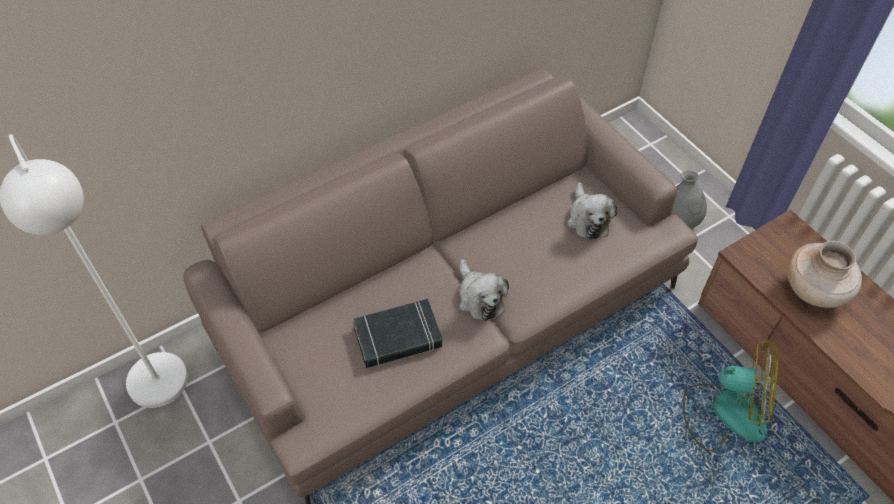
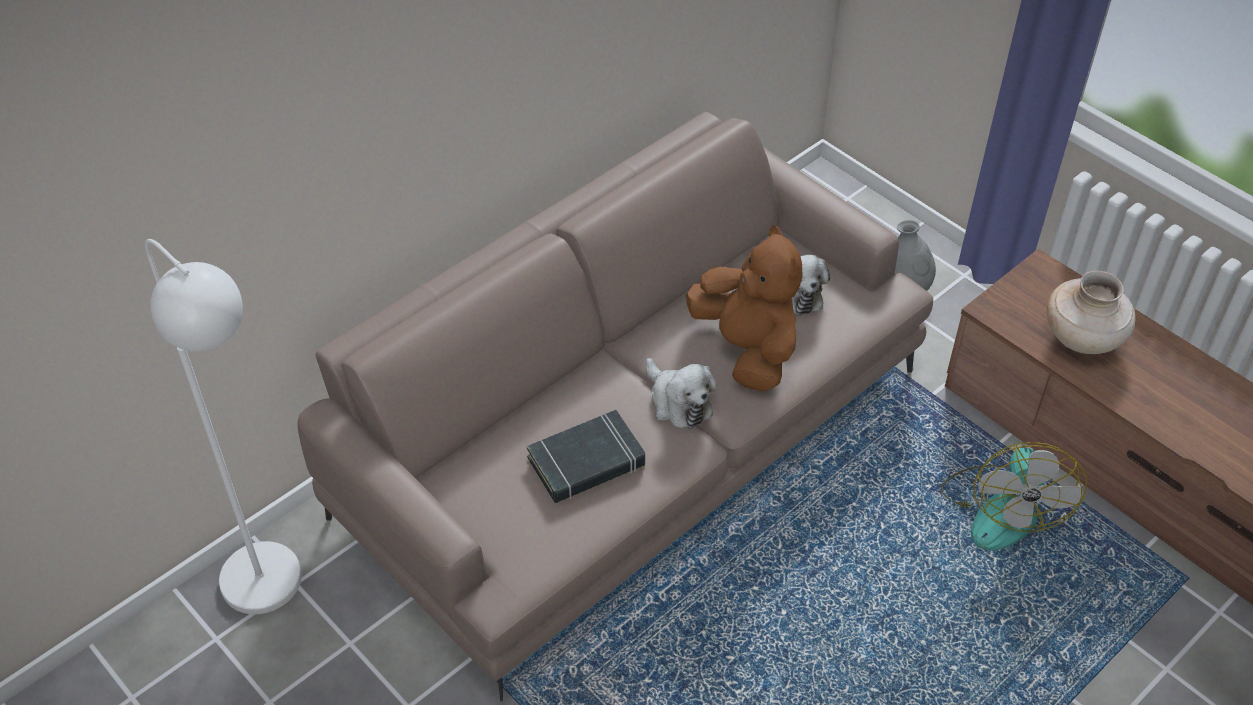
camera: 10 degrees left, 5 degrees down
fan [683,339,778,451] -> fan turned 90 degrees clockwise [941,442,1087,550]
none -> brown plush toy [686,225,803,392]

